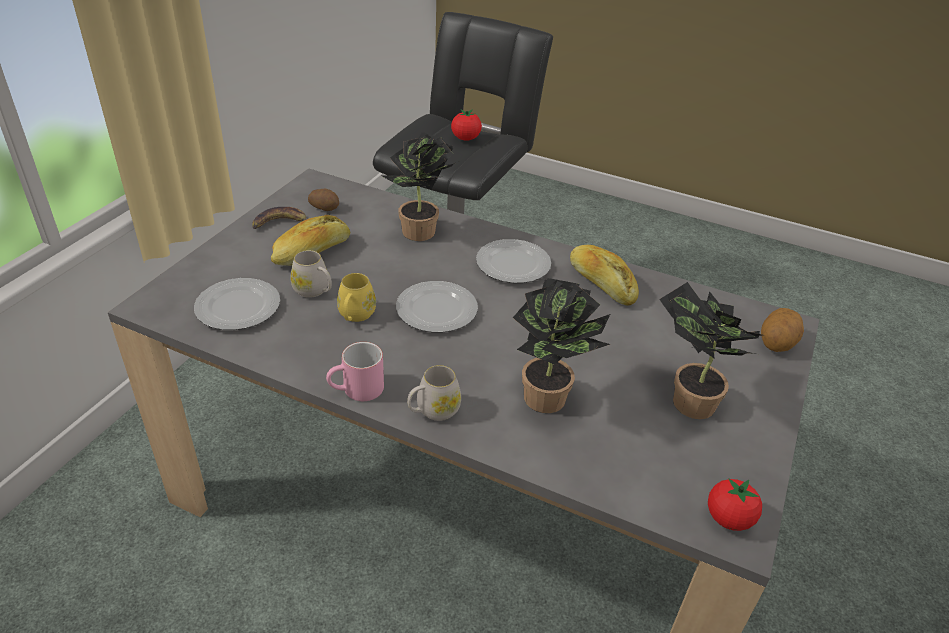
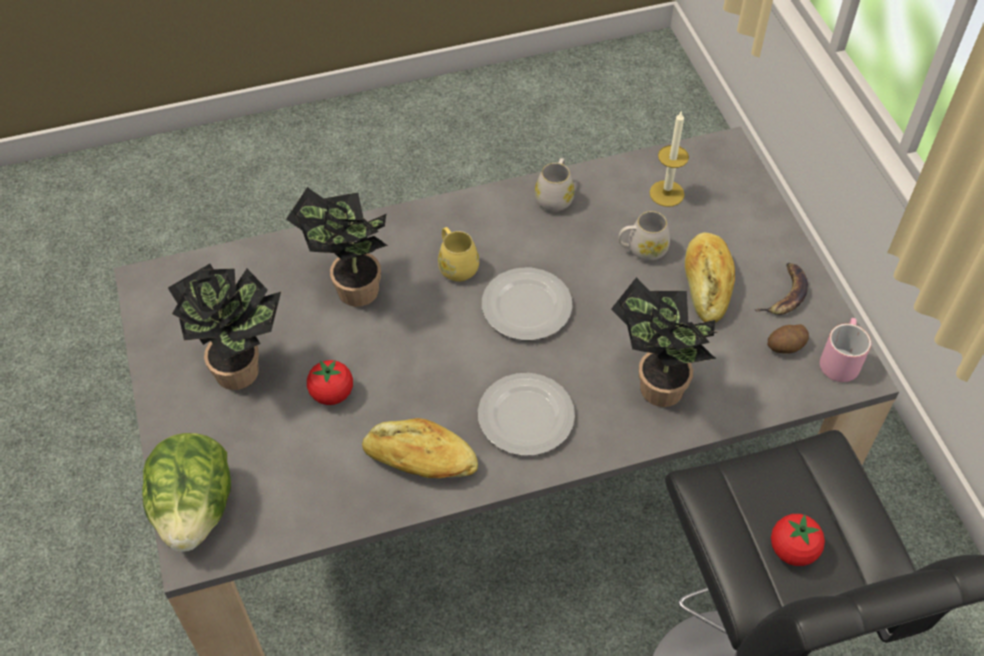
camera: 140 degrees right, 15 degrees up
plate [194,278,280,330] -> candle [649,111,689,207]
pink mug [326,342,384,401] -> pink mug moved to [820,318,871,382]
yellow mug [337,273,376,322] -> yellow mug moved to [438,227,479,282]
white mug [407,365,461,421] -> white mug moved to [535,158,574,212]
tomato [708,478,762,531] -> tomato moved to [307,360,353,405]
potato [761,308,804,352] -> lettuce [142,433,231,552]

